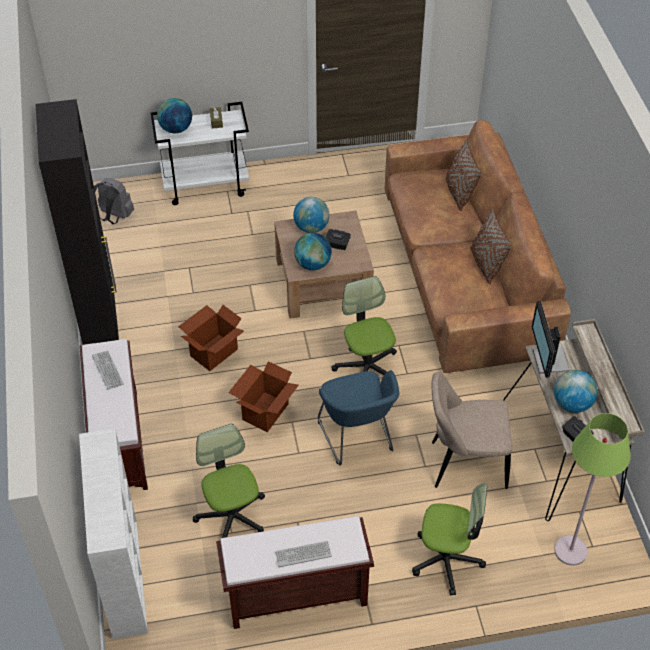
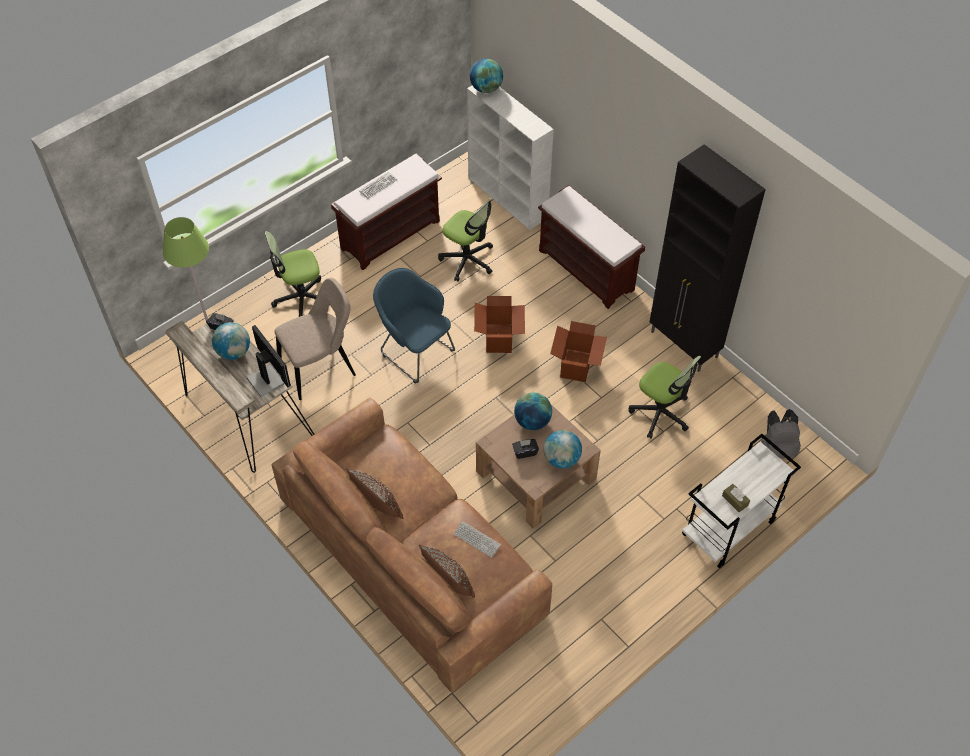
camera: 150 degrees right, 5 degrees up
keyboard [92,351,124,389] -> keyboard moved to [454,521,501,558]
globe [157,98,192,133] -> globe moved to [470,59,503,93]
office chair [332,276,397,375] -> office chair moved to [628,356,701,438]

